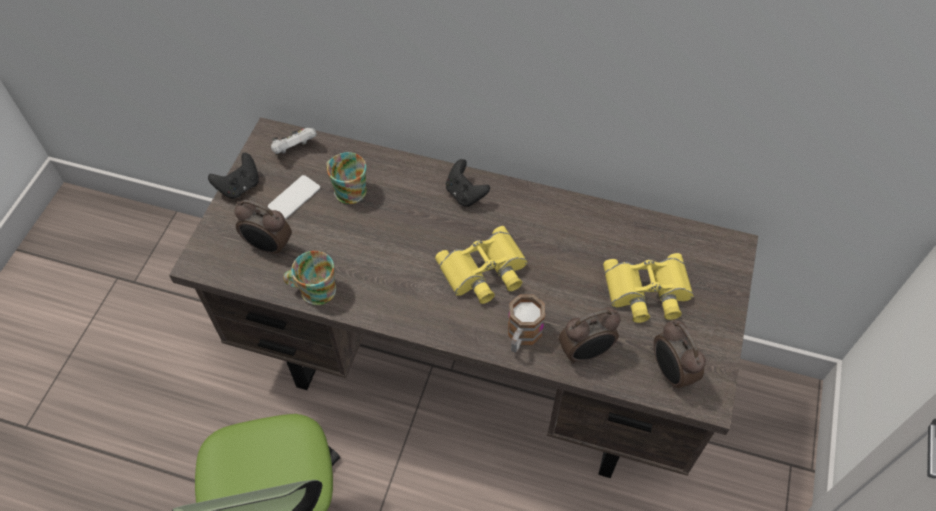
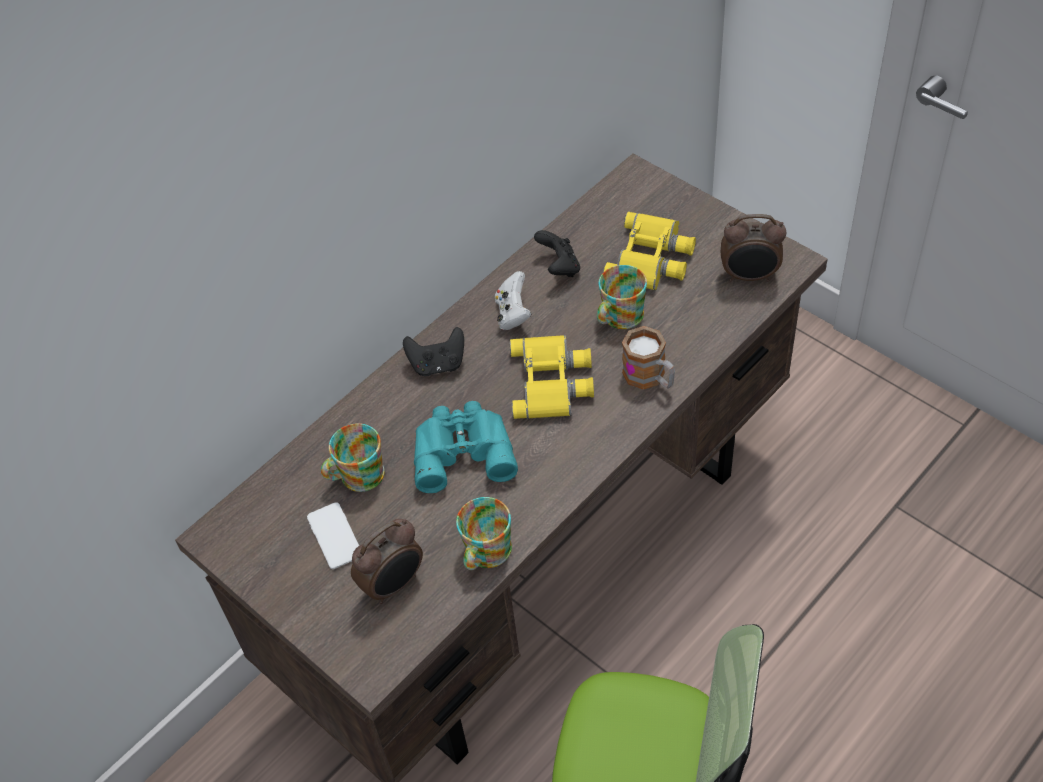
camera: 60 degrees left, 5 degrees down
black game controller [208,153,259,199] -> black game controller moved to [534,230,580,277]
white game controller [271,128,317,154] -> white game controller moved to [495,271,531,330]
alarm clock [559,308,620,364] -> none
none -> turquoise binoculars [414,401,518,493]
none -> mug [597,265,647,329]

